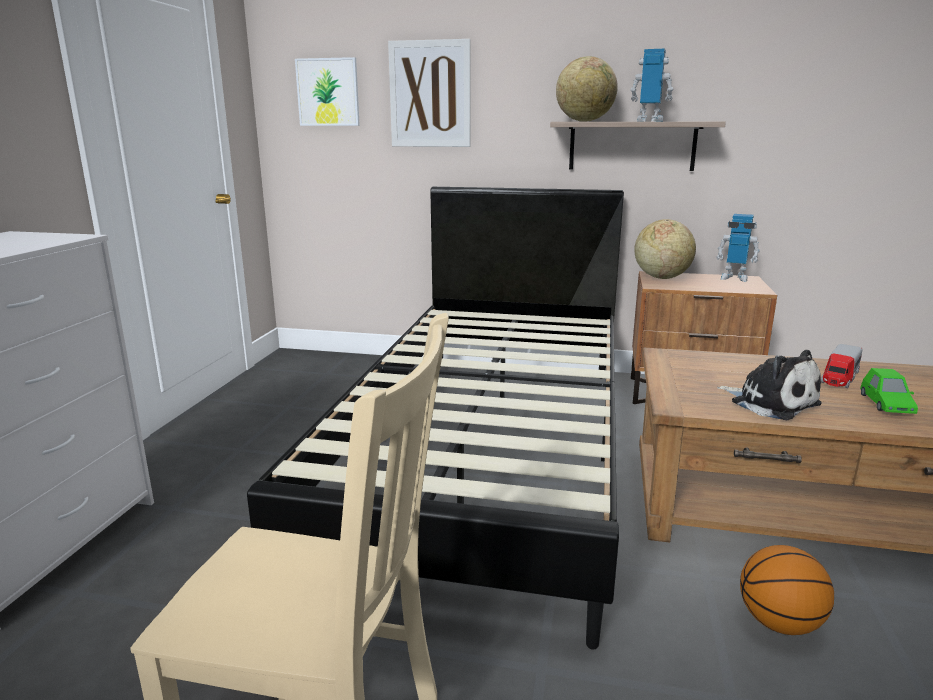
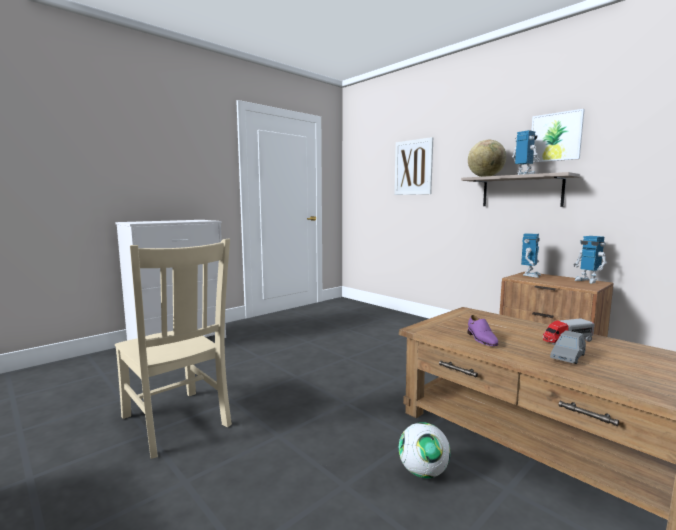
camera: 35 degrees right, 10 degrees down
black bed [247,187,624,650] -> none
picture [295,57,360,126] -> picture moved to [531,109,585,162]
globe [634,219,696,279] -> toy robot [521,233,541,278]
plush toy [717,350,822,421] -> purple shoe [467,315,498,346]
basketball [740,545,834,635] -> football [399,422,450,478]
green toy car [860,368,918,414] -> grey toy car [550,330,586,364]

